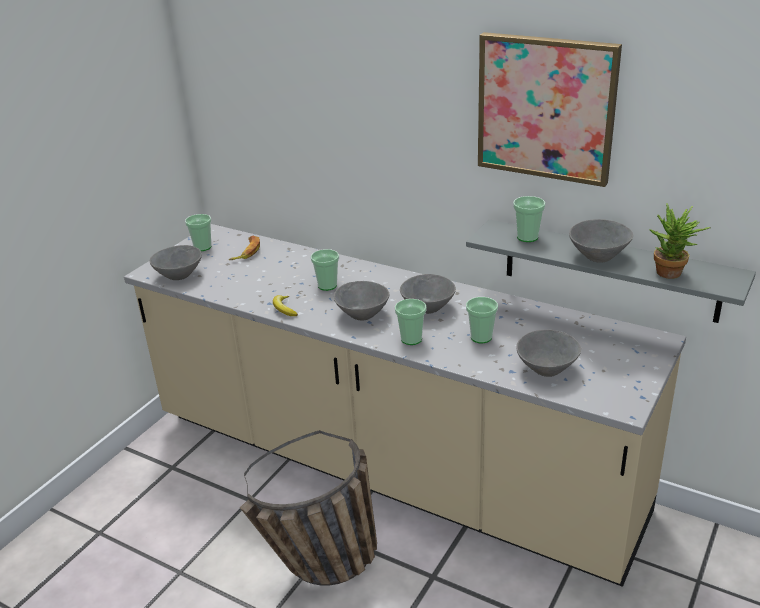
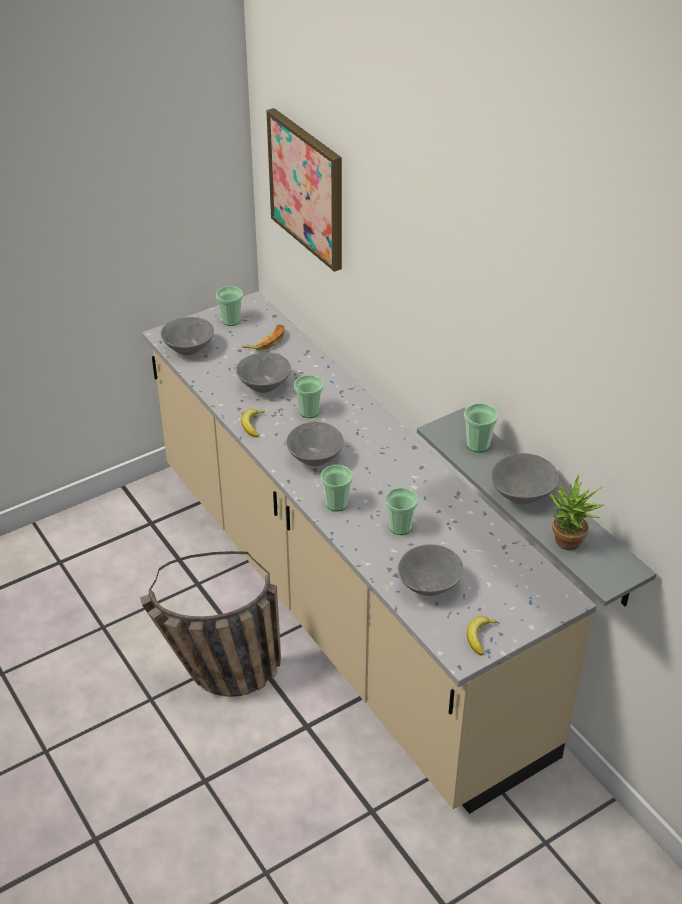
camera: 25 degrees right, 10 degrees up
grey bowl [400,274,456,314] -> grey bowl moved to [236,352,291,393]
picture [478,32,622,187] -> picture moved to [266,108,342,272]
none -> banana [467,616,498,655]

